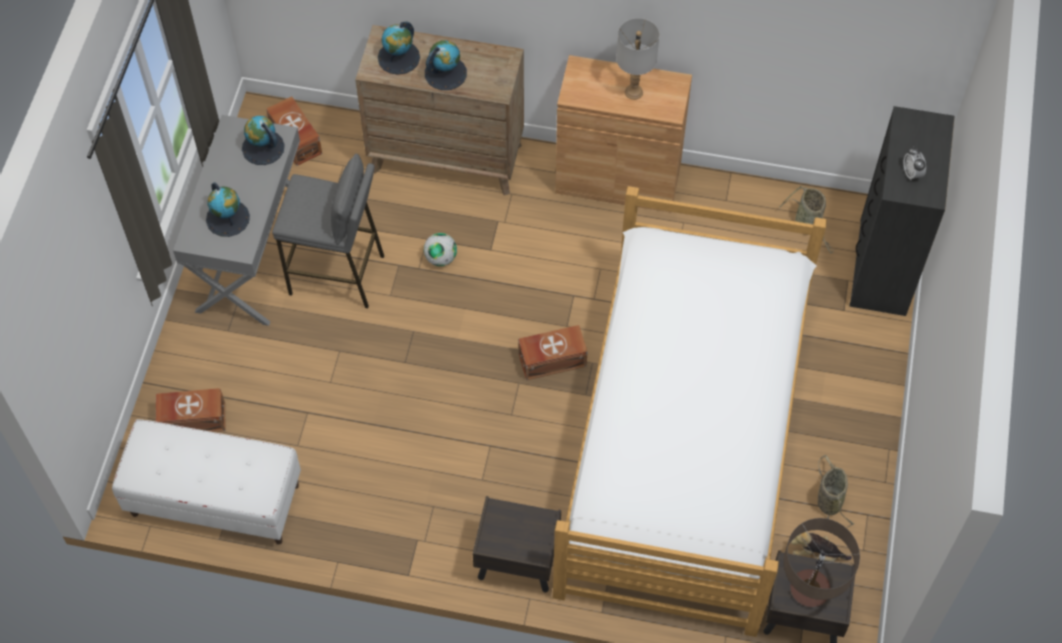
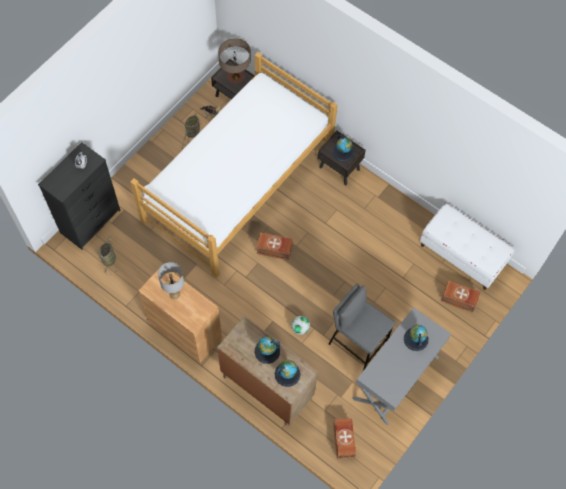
camera: 155 degrees left, 5 degrees up
globe [242,116,285,165] -> globe moved to [332,135,354,162]

